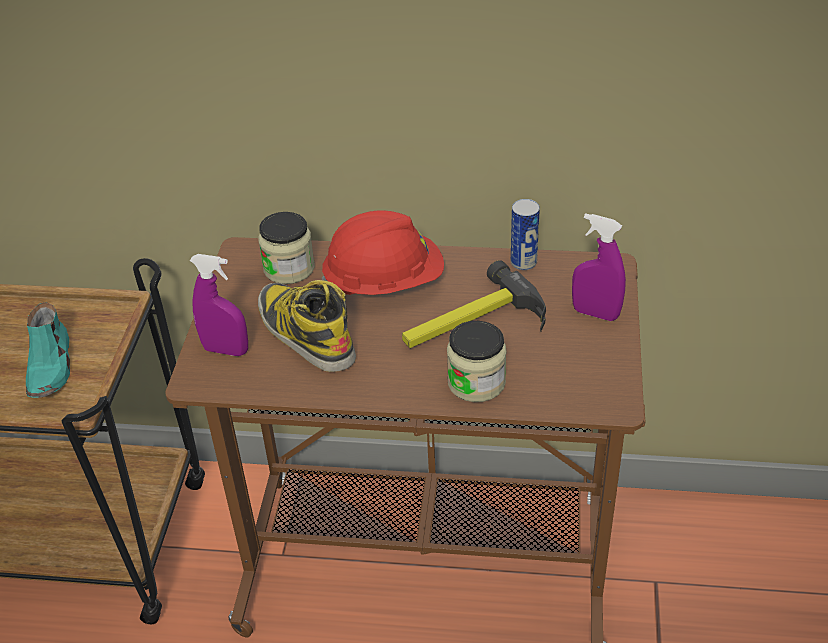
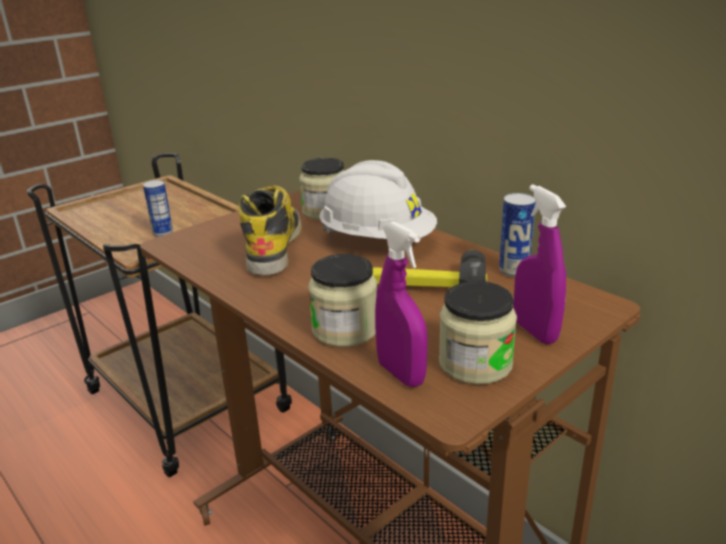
camera: 40 degrees right, 15 degrees down
turquoise shoe [26,302,70,398] -> can [143,180,173,237]
purple spray bottle [190,254,248,356] -> purple spray bottle moved to [375,221,428,387]
red hard hat [322,210,444,295] -> white hard hat [319,160,437,239]
none -> jar [439,281,517,385]

